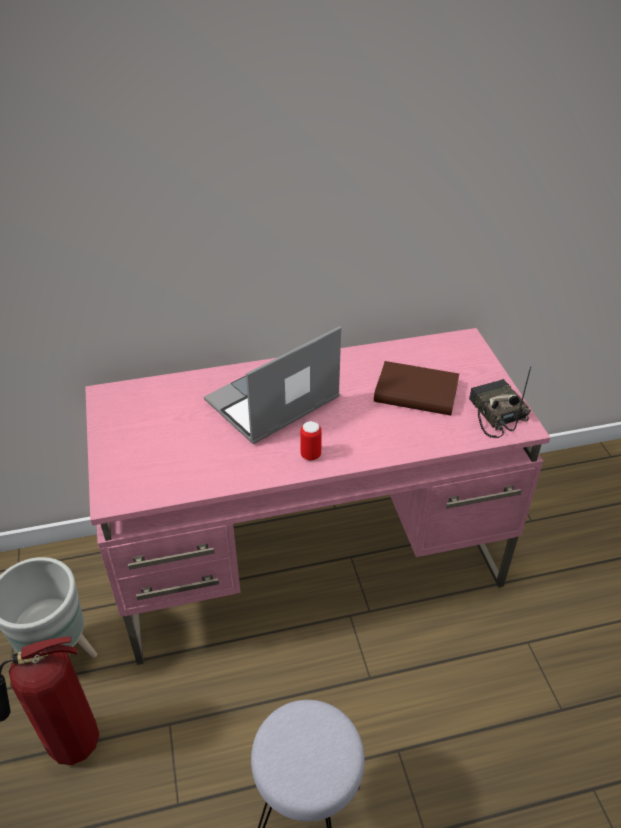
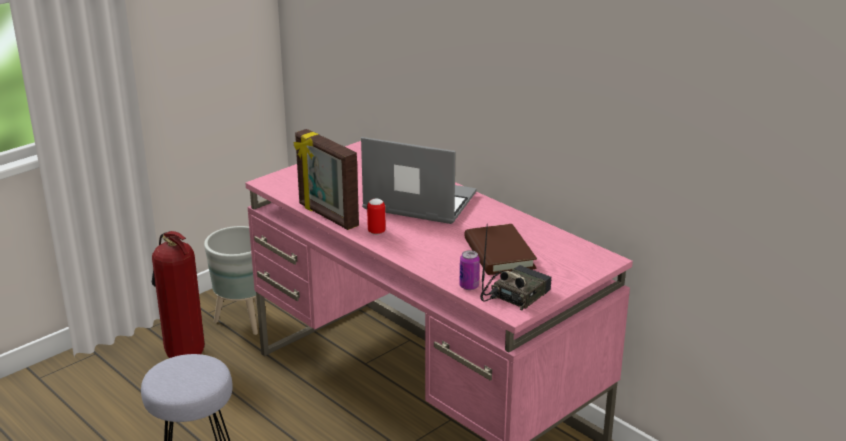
camera: 60 degrees right, 15 degrees down
none -> picture frame [294,129,359,230]
none -> can [460,250,480,290]

